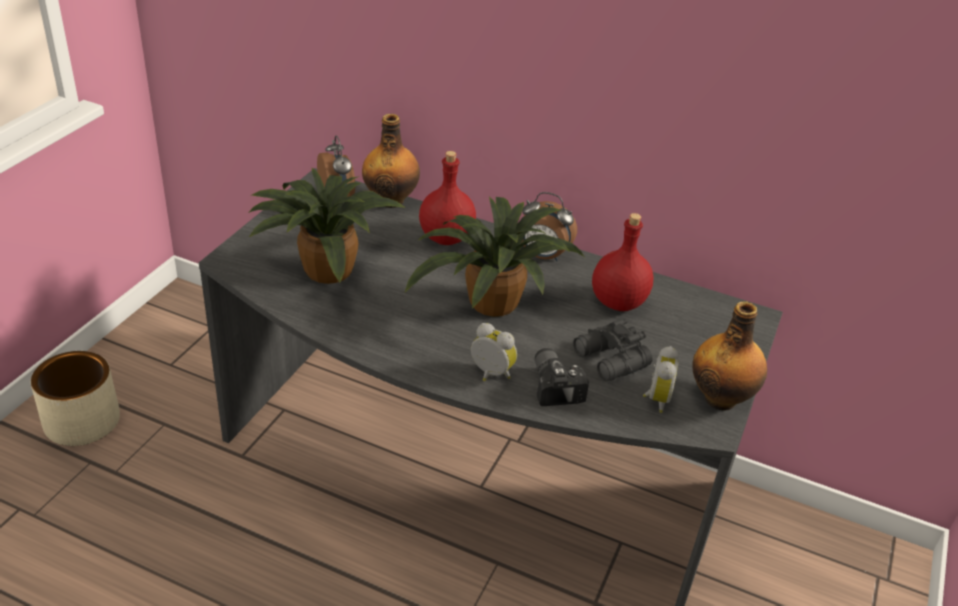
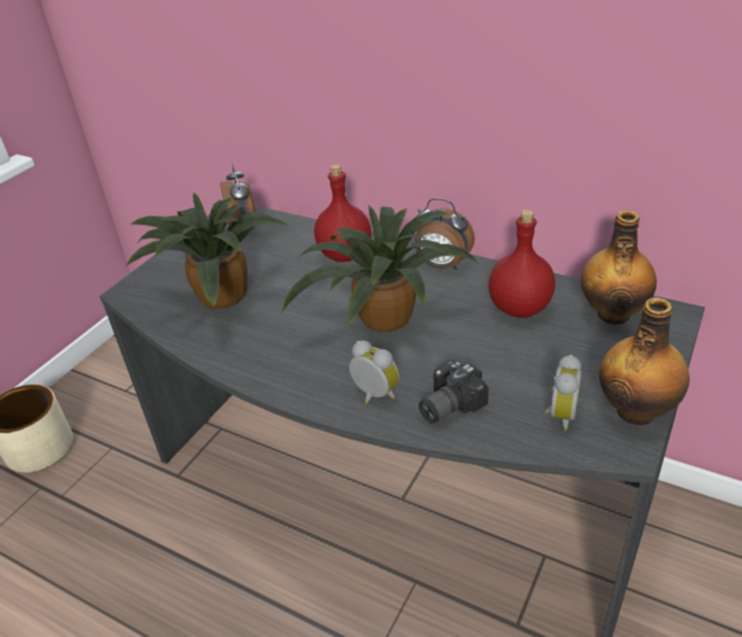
camera: 10 degrees right, 0 degrees up
bottle [362,114,420,208] -> bottle moved to [581,210,657,325]
camera [535,348,589,406] -> camera turned 120 degrees counterclockwise [419,360,489,423]
black binoculars [573,319,652,381] -> none

